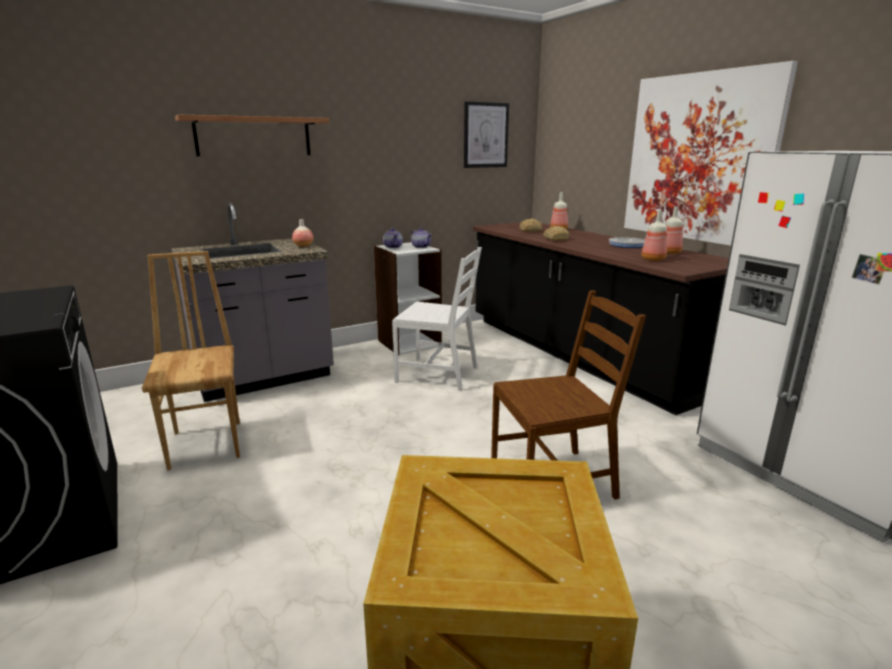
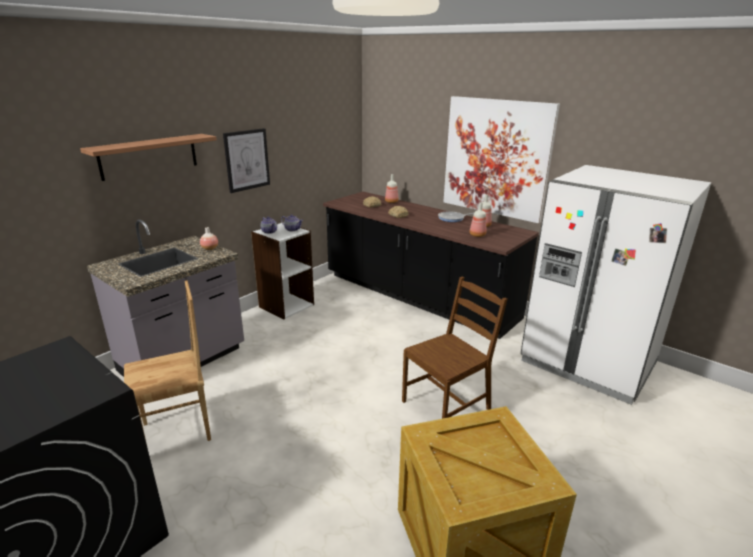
camera: 20 degrees left, 5 degrees up
brown chair [142,251,240,471] -> brown chair turned 105 degrees clockwise [124,280,211,441]
white chair [392,247,482,391] -> none
picture [464,101,509,168] -> picture moved to [223,128,270,193]

